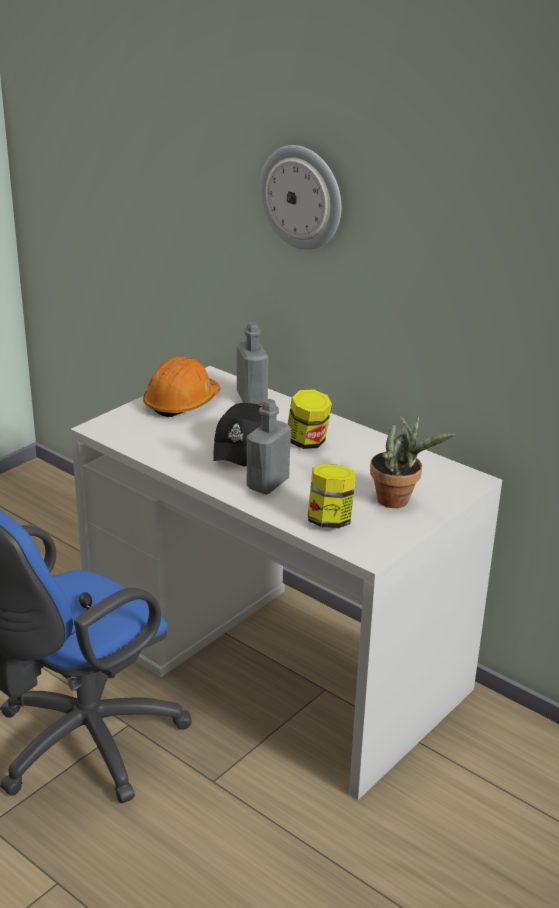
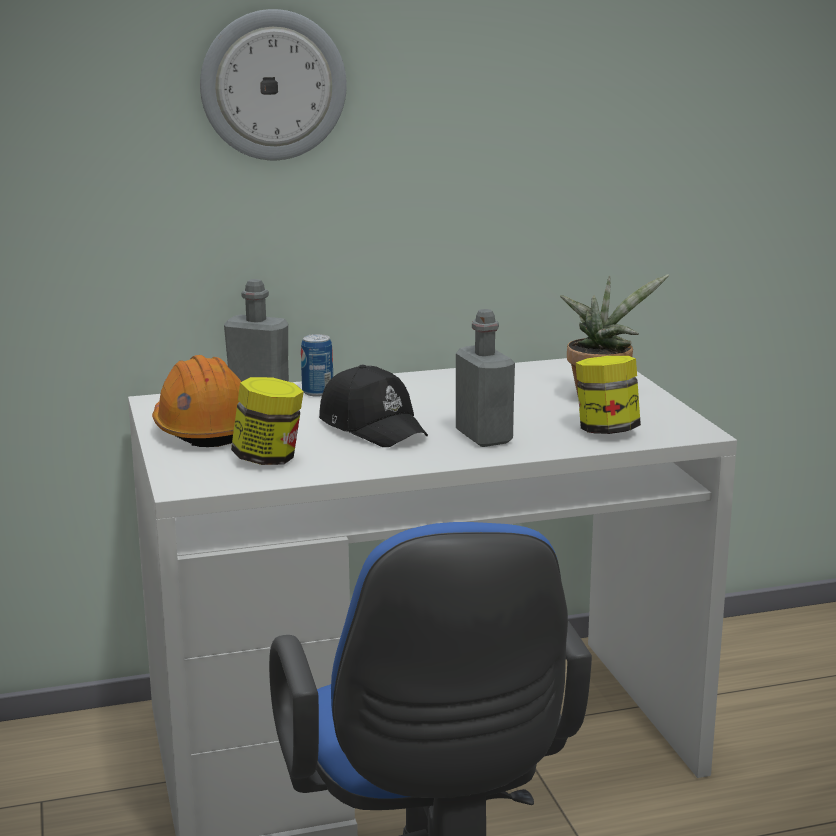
camera: 55 degrees left, 10 degrees down
jar [288,389,332,449] -> jar moved to [231,377,304,465]
none -> can [301,334,333,397]

